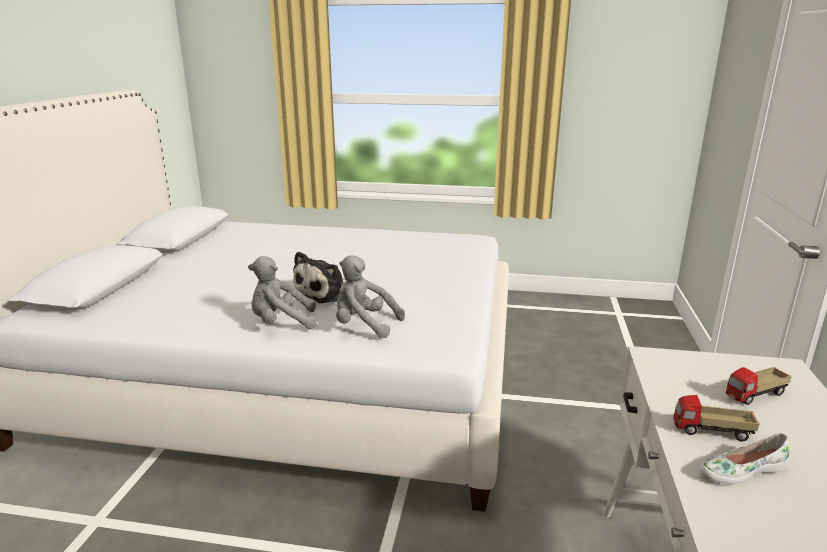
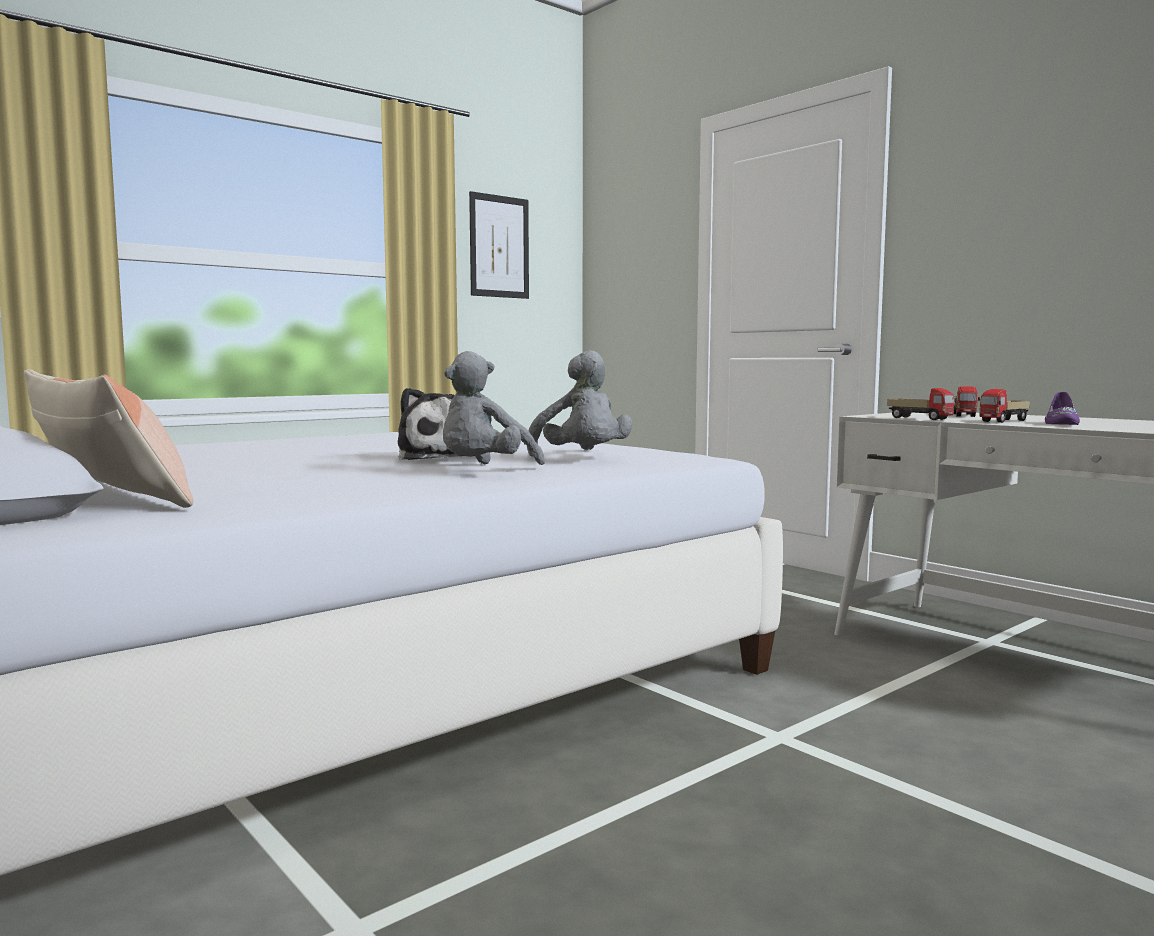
camera: 50 degrees left, 15 degrees down
grey plush toy [336,255,405,338] -> grey plush toy turned 90 degrees counterclockwise [527,350,633,456]
white shoe [700,433,790,484] -> purple shoe [1045,392,1080,425]
none -> pillow [24,369,193,508]
none -> picture [469,191,529,299]
none -> toy truck [887,388,957,420]

